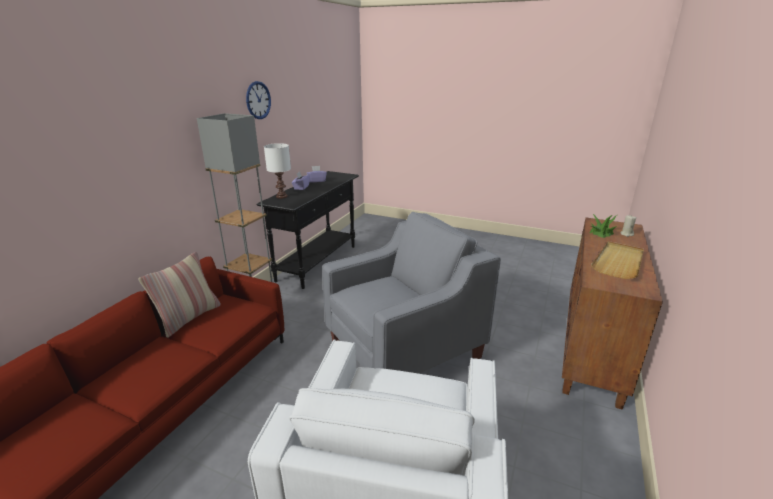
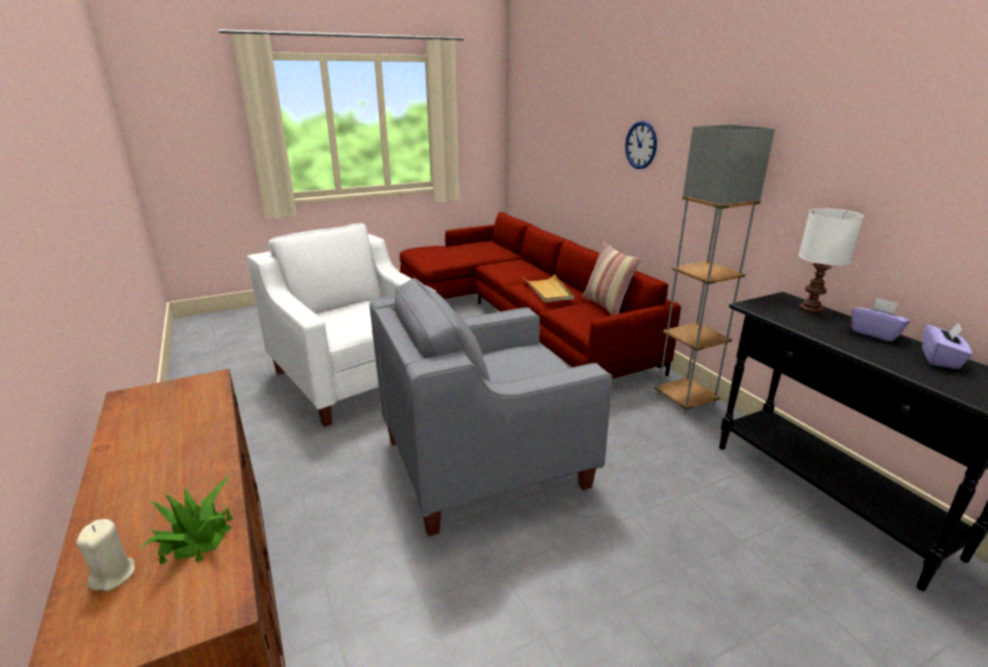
camera: 130 degrees right, 0 degrees up
wall clock [246,81,271,119] -> wall clock moved to [625,121,657,169]
grey armchair [322,212,501,374] -> grey armchair turned 60 degrees clockwise [370,278,613,536]
beige tray [591,241,644,279] -> beige tray moved to [523,275,574,302]

